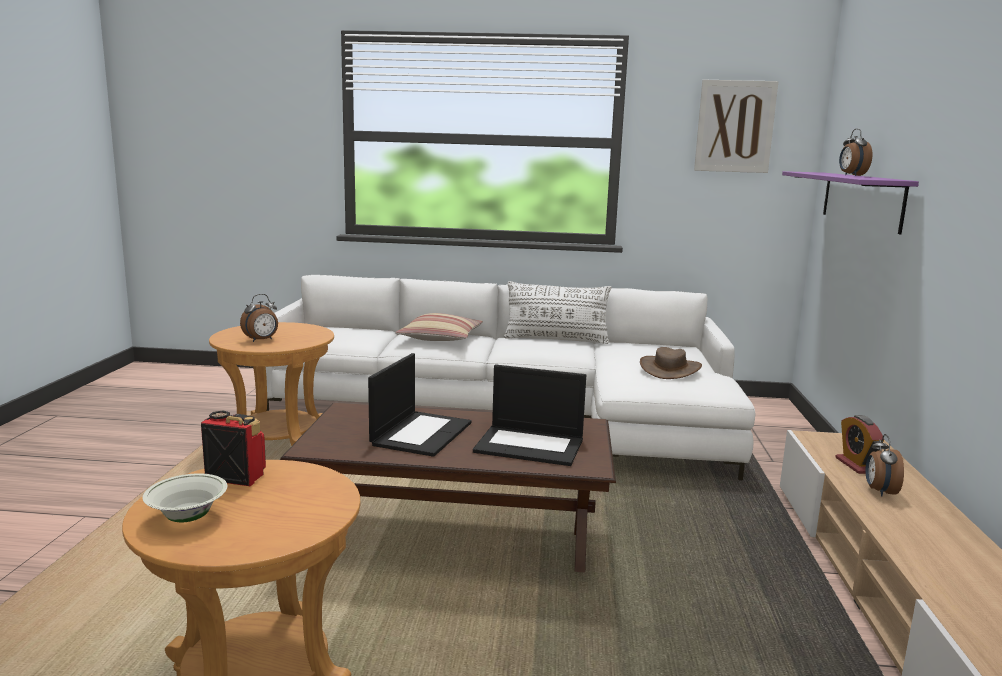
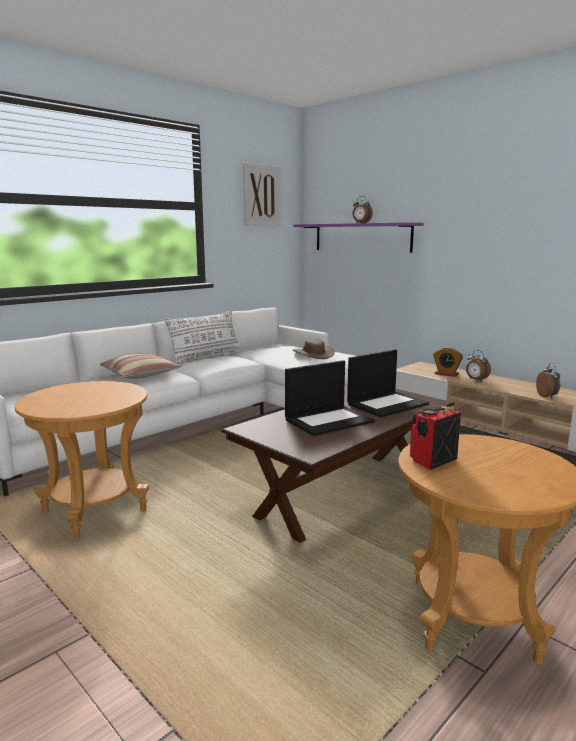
camera: 50 degrees left, 0 degrees up
white bowl [142,473,227,522] -> none
alarm clock [240,294,278,342] -> alarm clock moved to [536,363,560,398]
laptop [368,353,471,457] -> laptop turned 90 degrees clockwise [285,360,375,436]

